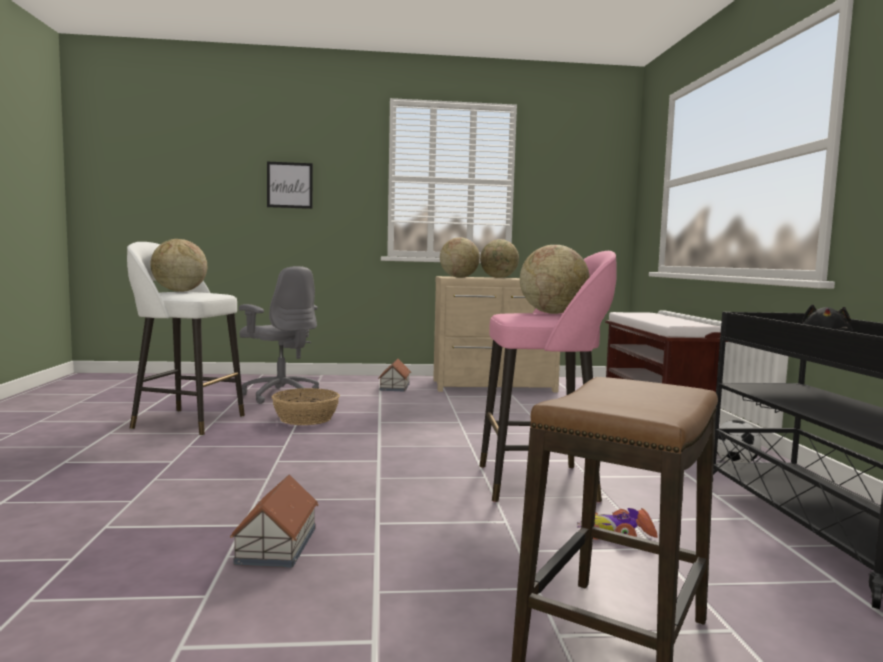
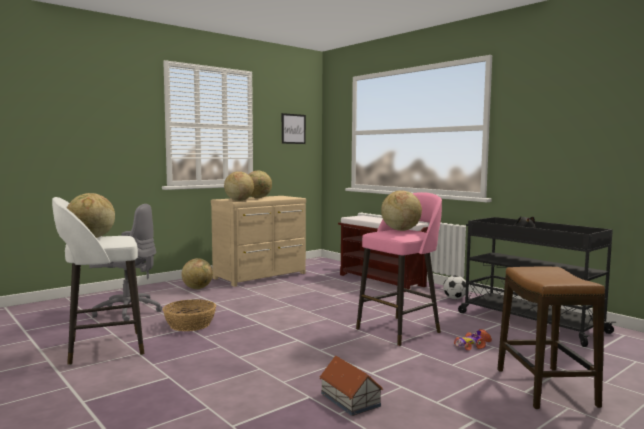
camera: 35 degrees left, 0 degrees up
picture [267,162,313,209] -> picture moved to [282,113,306,144]
toy house [378,359,411,392] -> globe [182,258,213,289]

